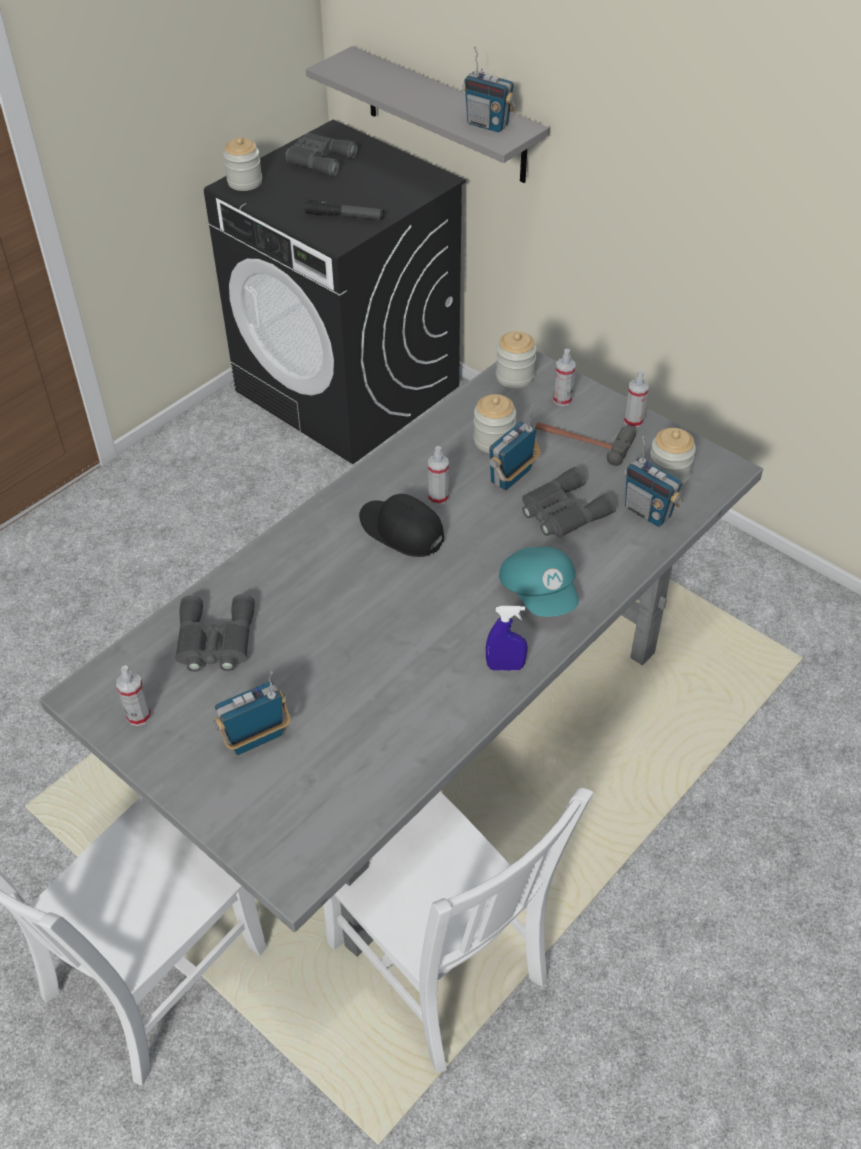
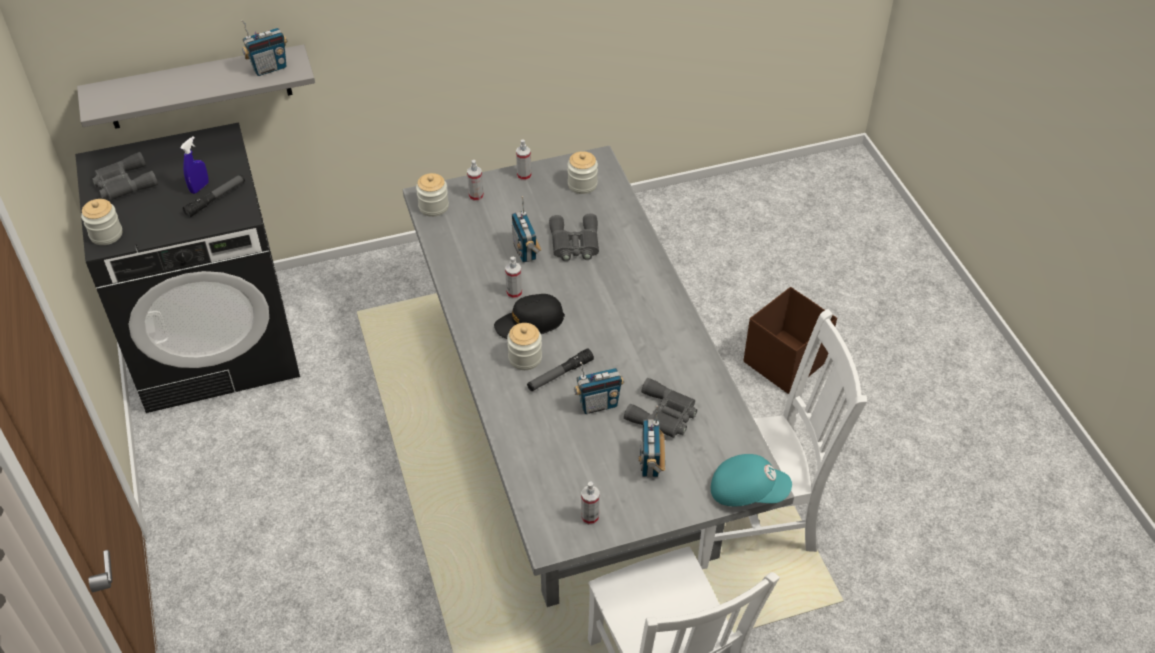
camera: 60 degrees left, 0 degrees up
grey binoculars [175,594,255,672] -> grey binoculars moved to [624,378,697,438]
jar [473,394,516,453] -> jar moved to [507,323,542,370]
blue spray bottle [486,606,528,671] -> blue spray bottle moved to [180,136,209,194]
turquoise cap [499,547,579,617] -> turquoise cap moved to [711,454,792,506]
hammer [535,422,636,466] -> none
radio [624,437,683,527] -> radio moved to [574,362,624,414]
none -> flashlight [527,348,594,391]
none -> brown storage box [744,287,837,394]

